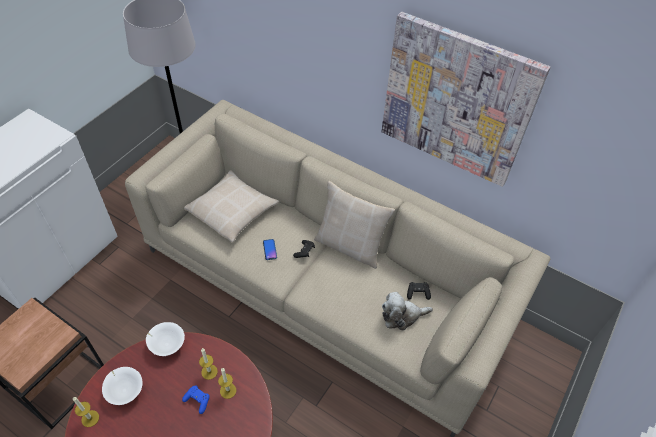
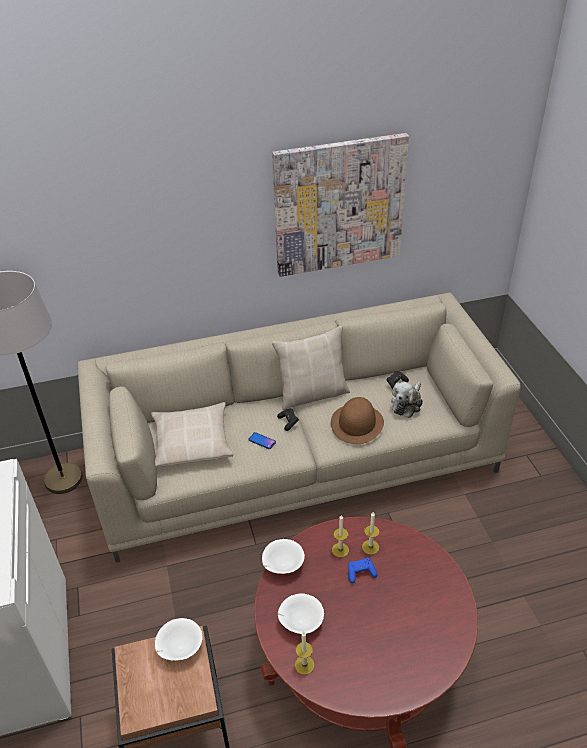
camera: 45 degrees left, 10 degrees down
none -> white bowl [155,618,203,661]
none -> brown hat [331,397,384,444]

